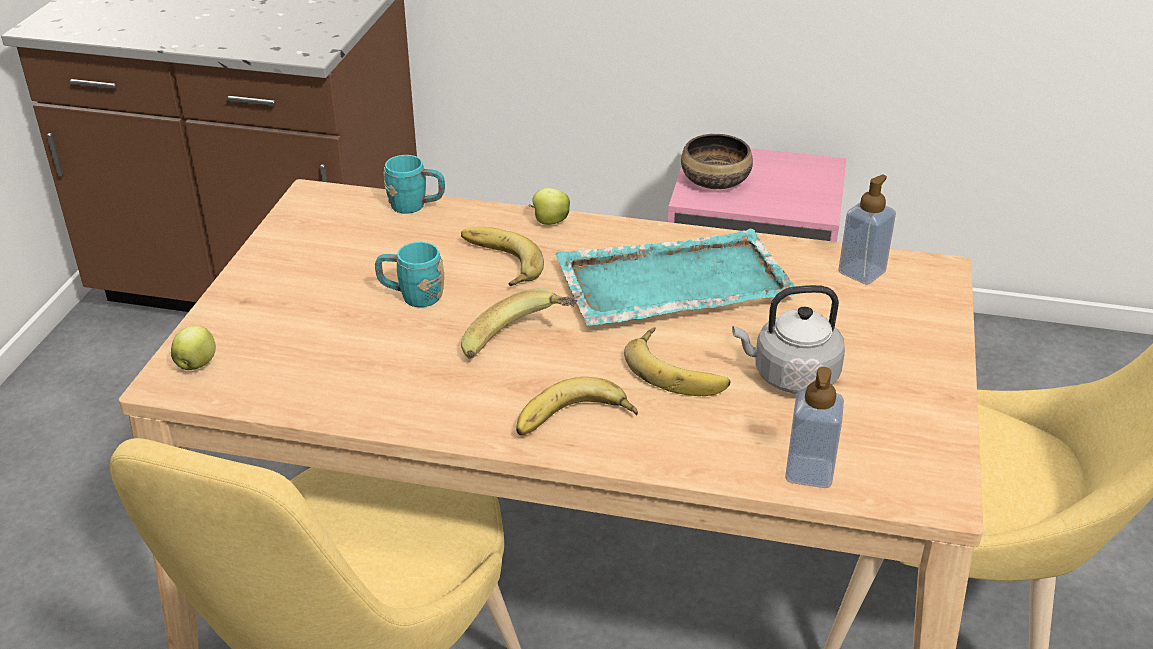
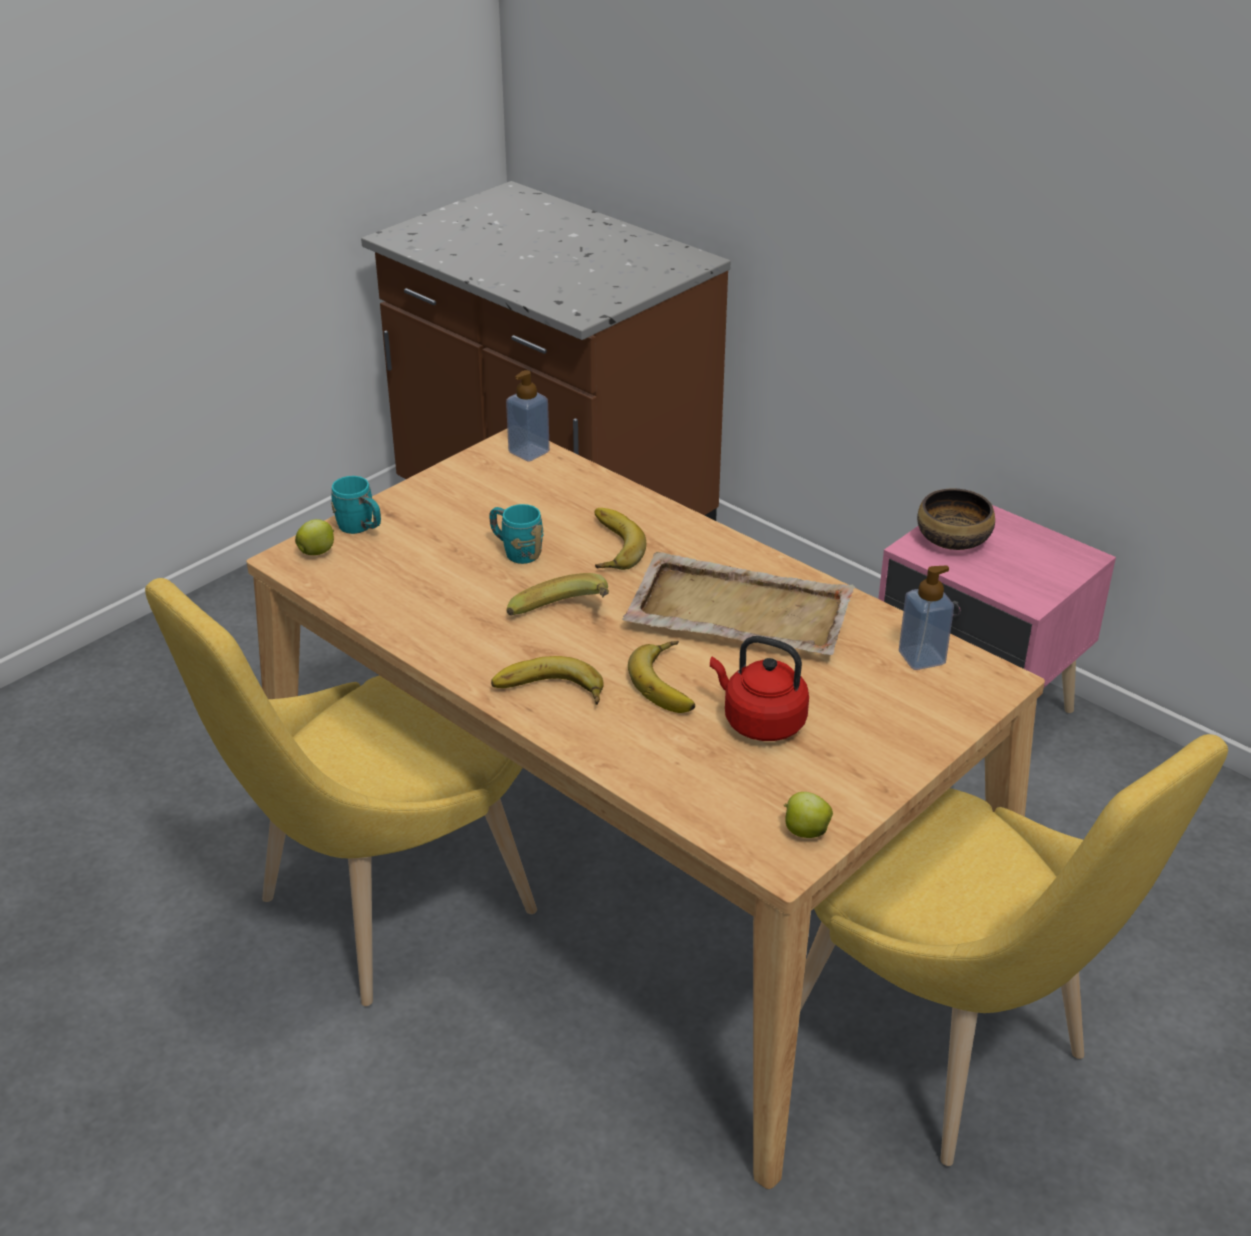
camera: 30 degrees right, 0 degrees up
turquoise mug [383,155,445,214] -> turquoise mug moved to [331,476,381,534]
apple [528,188,570,225] -> apple moved to [783,792,833,838]
turquoise tray [555,228,800,326] -> beige tray [622,552,855,655]
grey kettle [732,285,845,393] -> red kettle [710,636,809,741]
soap dispenser [785,367,844,488] -> soap dispenser moved to [506,370,550,462]

